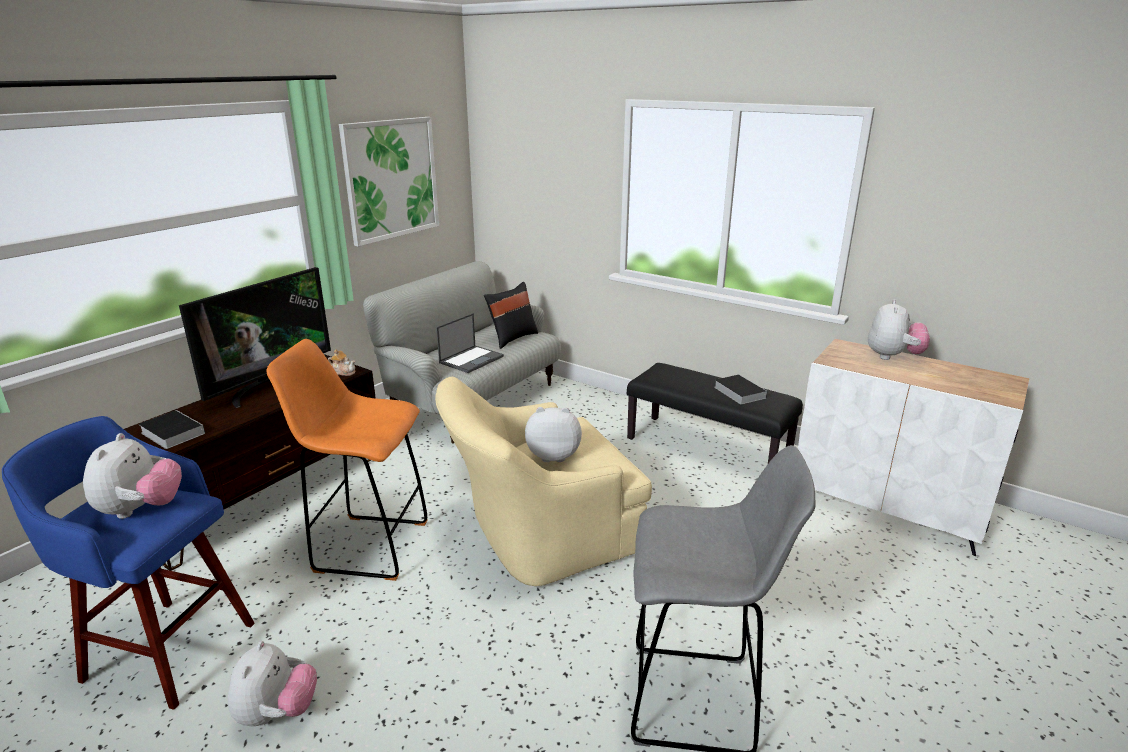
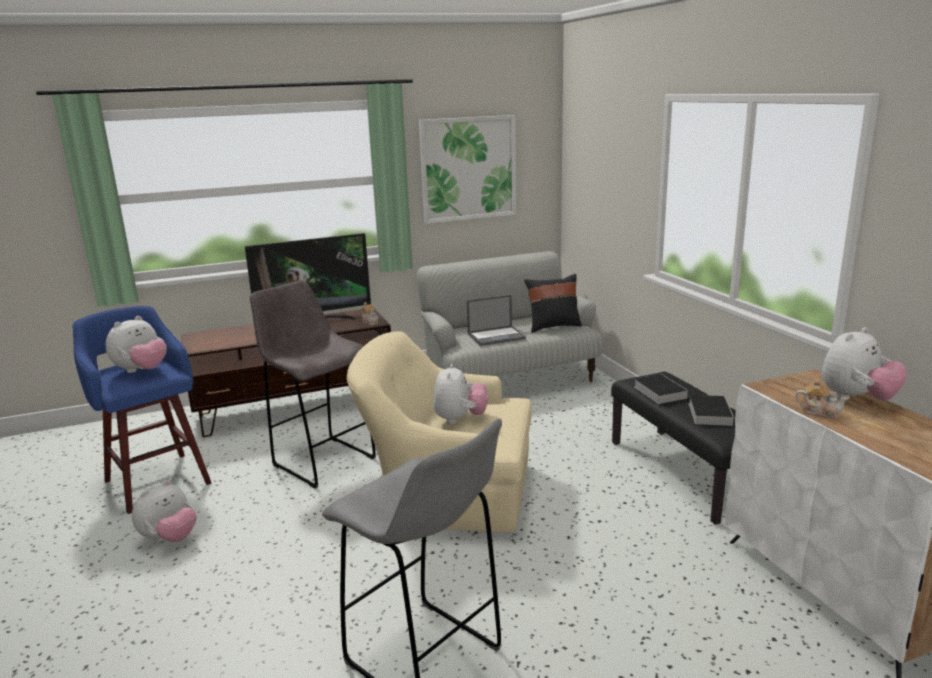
camera: 35 degrees right, 5 degrees down
book [138,410,205,449] -> book moved to [634,374,688,404]
orange stool [267,339,428,581] -> grey stool [250,281,376,488]
plush toy [525,407,582,462] -> plush toy turned 60 degrees clockwise [433,364,488,424]
none -> teapot [795,379,848,419]

